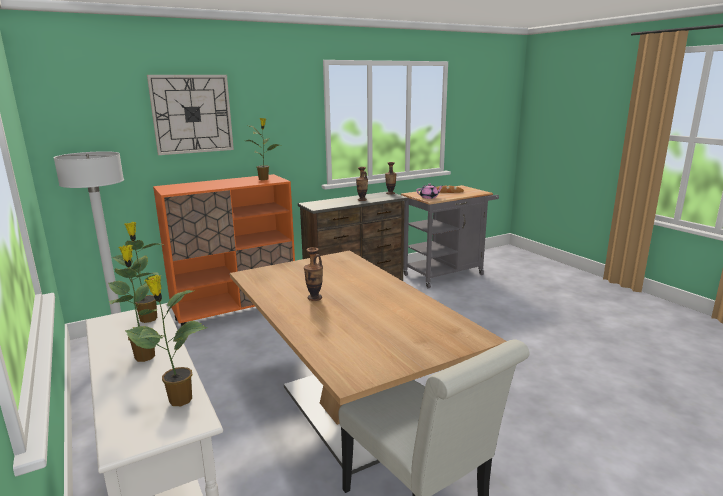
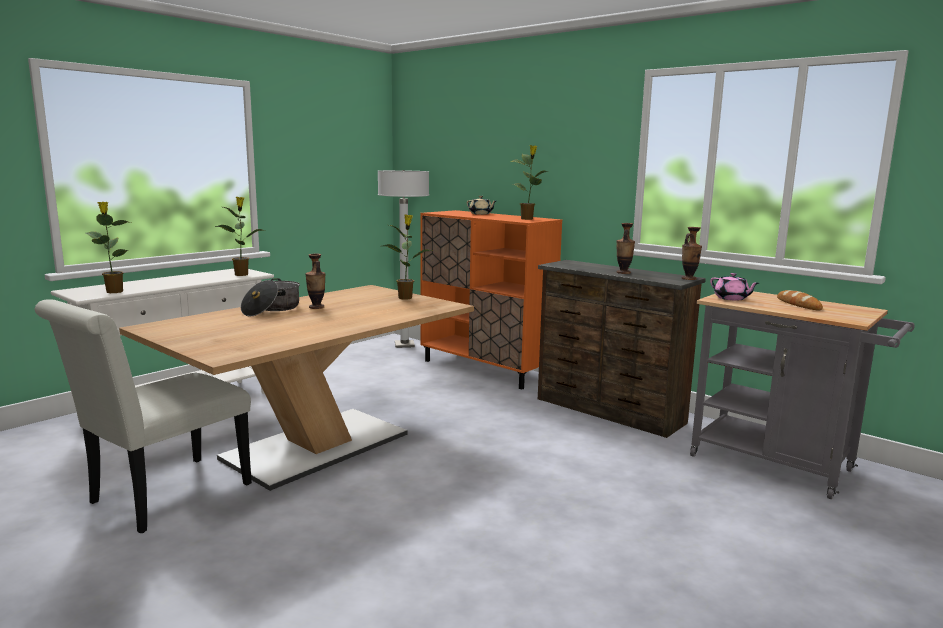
camera: 70 degrees right, 5 degrees down
potted plant [108,245,160,362] -> potted plant moved to [383,214,431,300]
wall clock [147,75,234,155] -> none
none -> cooking pot [241,278,300,316]
none -> beige teapot [467,196,496,215]

